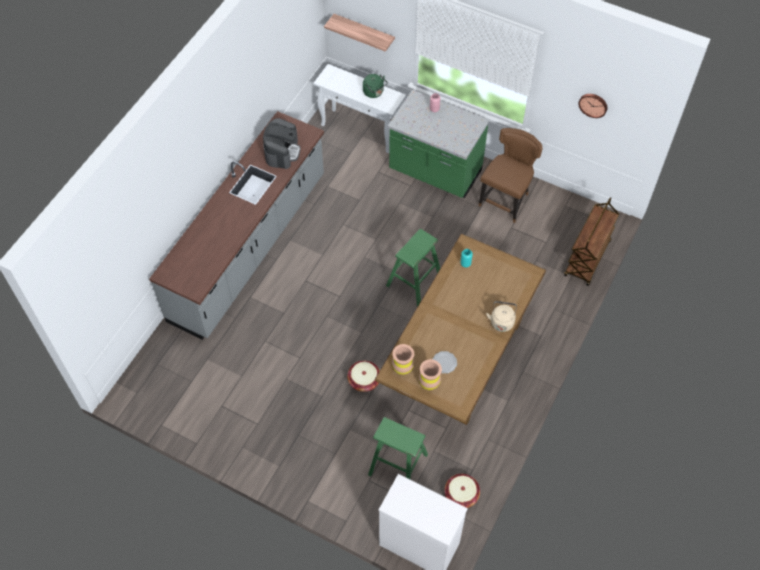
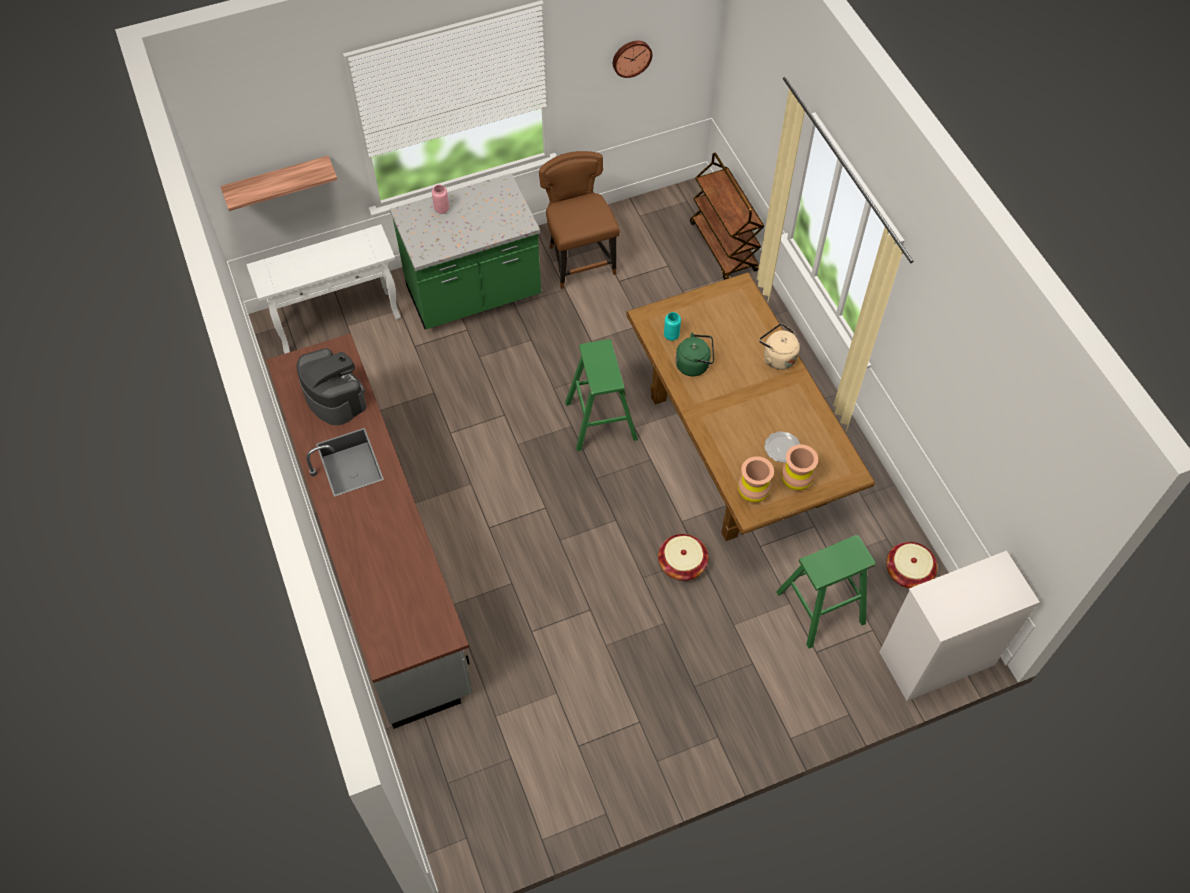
camera: 50 degrees left, 0 degrees up
green kettle [363,74,388,98] -> green kettle moved to [676,333,714,376]

